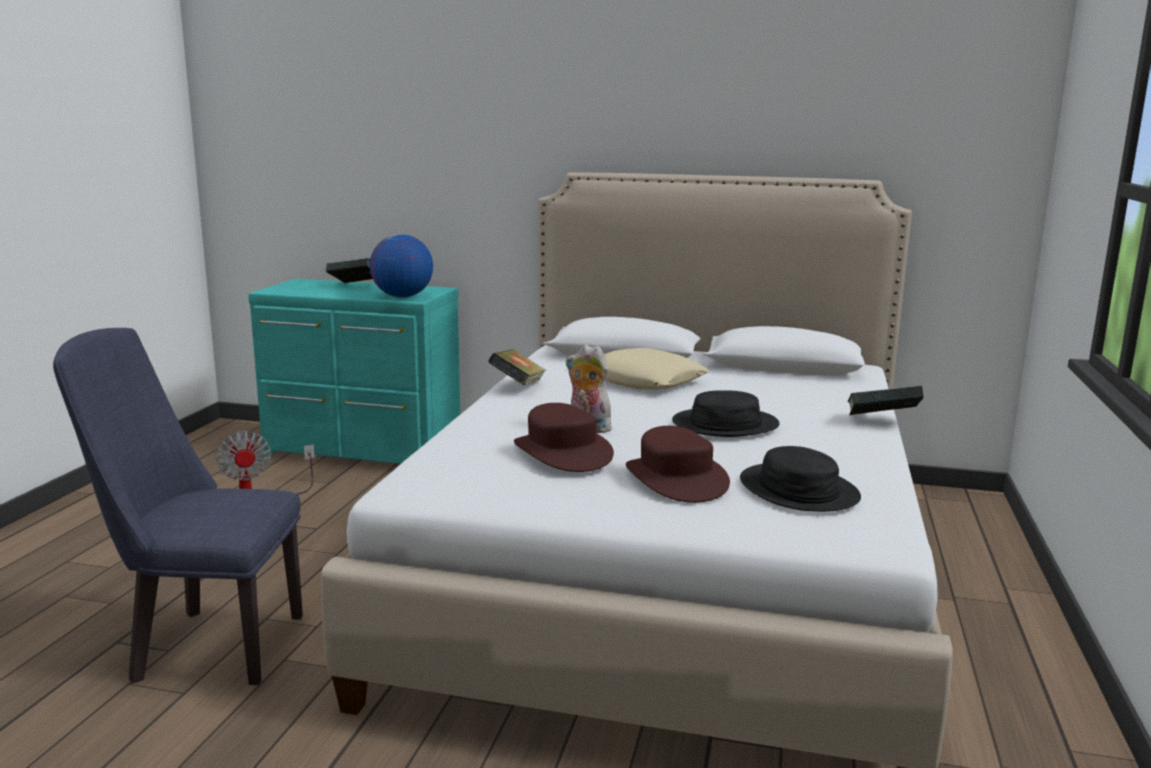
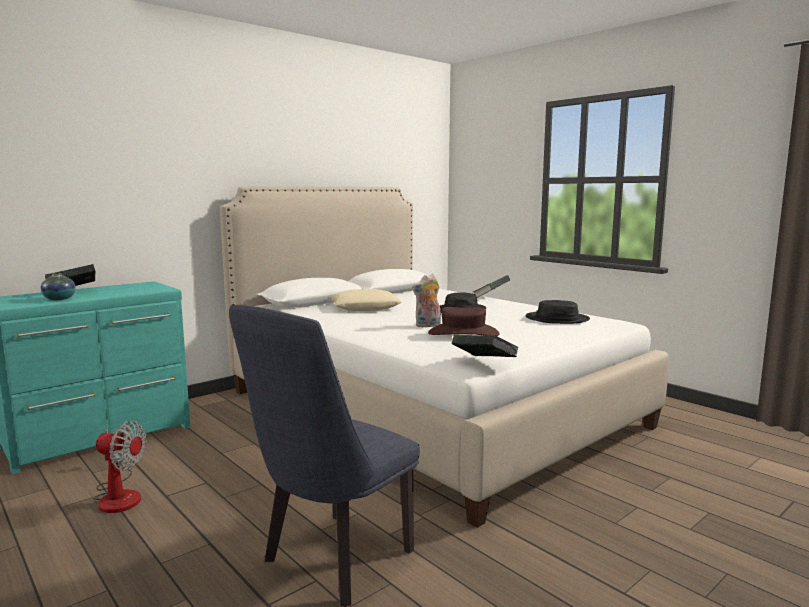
camera: 55 degrees left, 5 degrees down
globe [370,234,433,297] -> none
book [488,349,546,385] -> book moved to [452,335,519,357]
brown hat [626,426,730,503] -> none
none -> vase [41,273,76,300]

